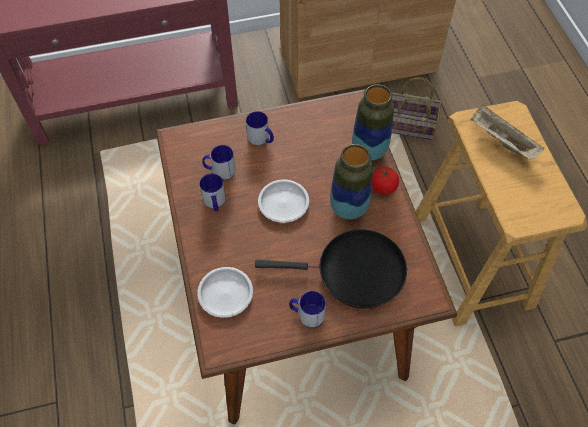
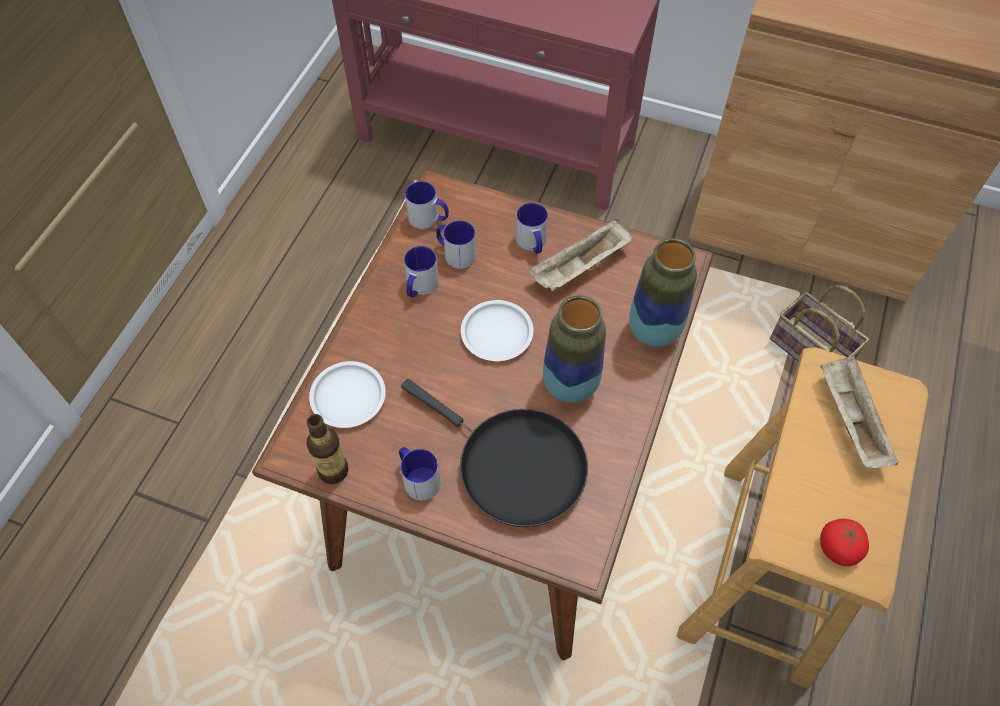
camera: 35 degrees right, 0 degrees up
tomato [372,167,399,195] -> tomato moved to [820,519,869,566]
none -> bottle [306,414,349,484]
none -> mug [405,181,449,229]
none -> beige tray [529,219,632,291]

